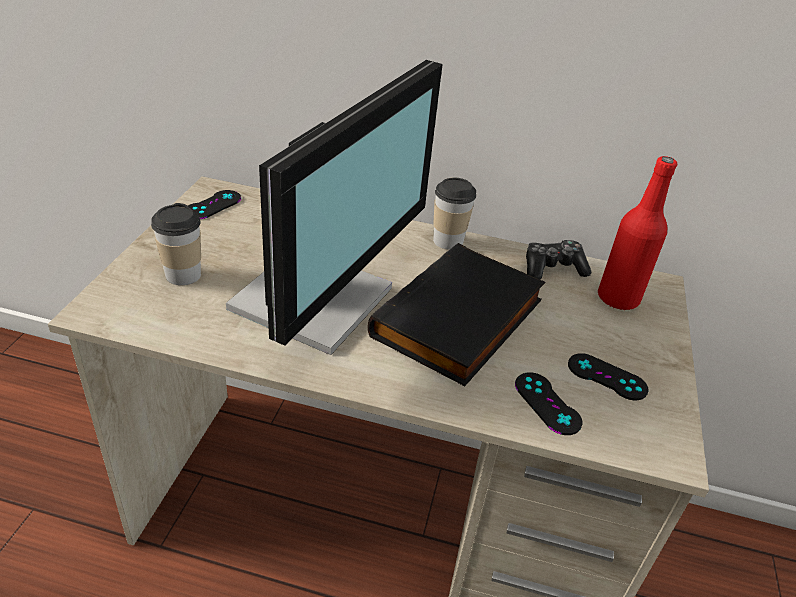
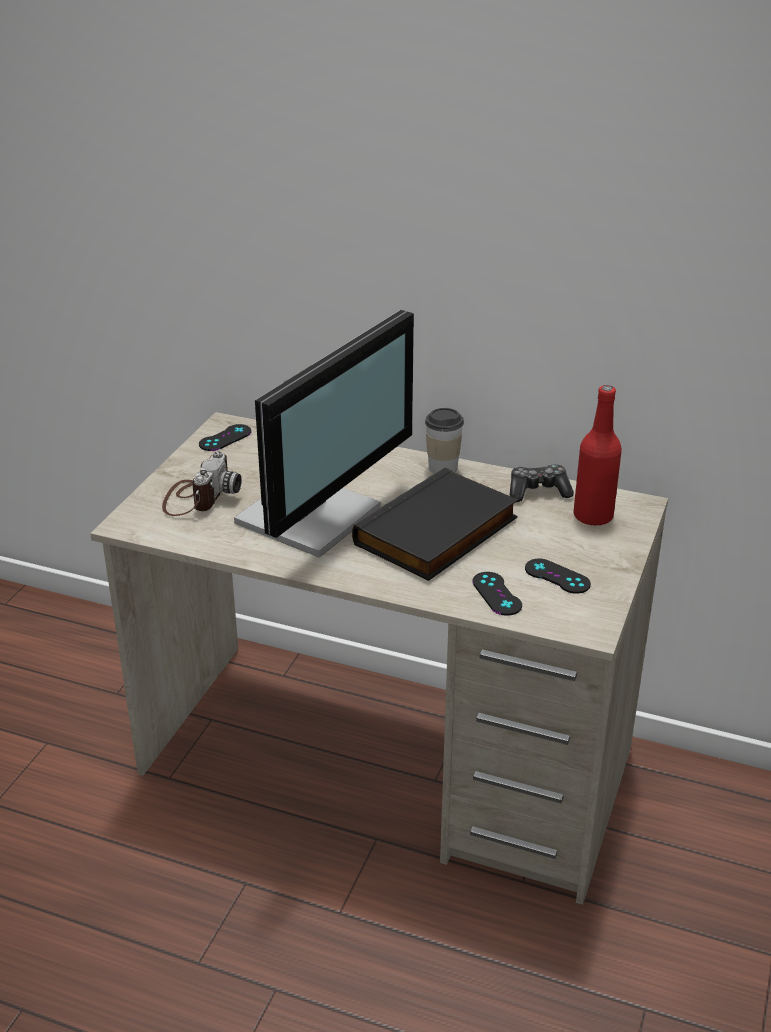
camera: 10 degrees right, 5 degrees down
cup [151,203,201,285] -> camera [162,451,242,516]

